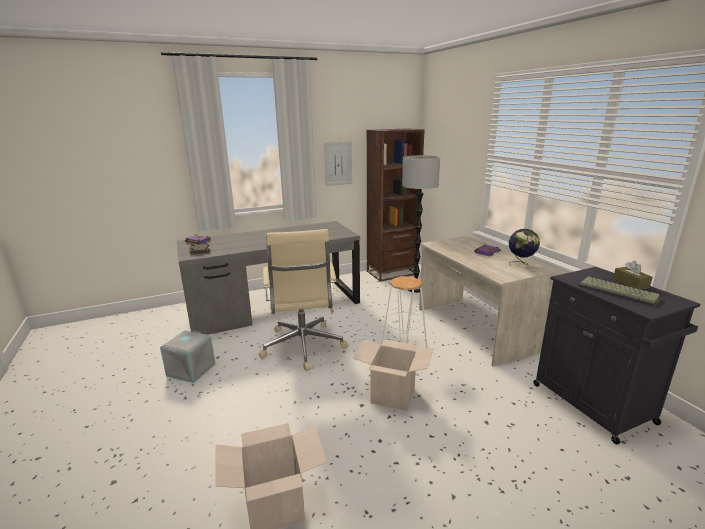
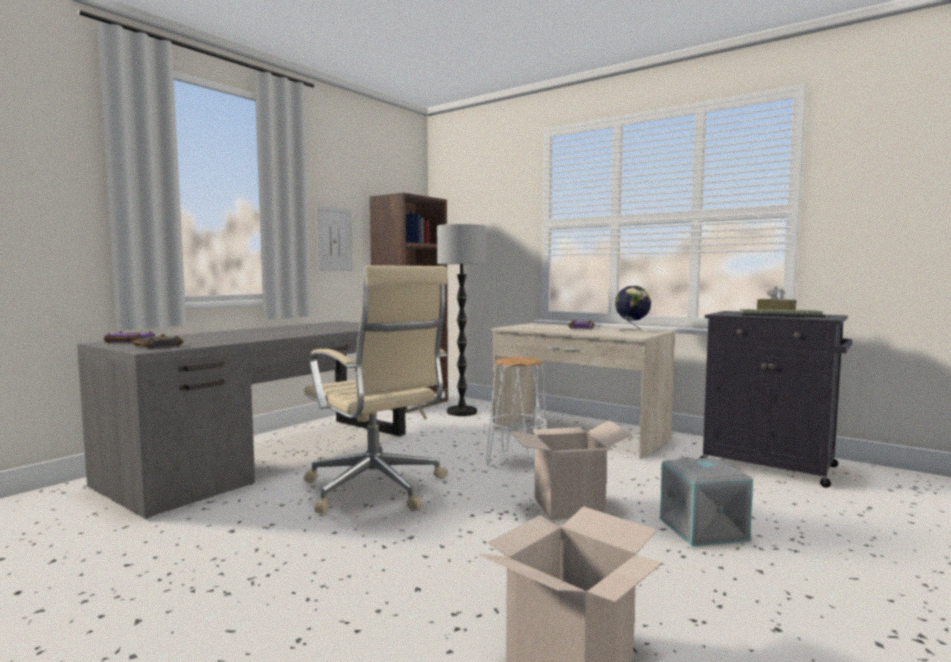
camera: 30 degrees left, 15 degrees down
grey storage box [160,330,216,383] -> grey storage box moved to [660,457,753,546]

